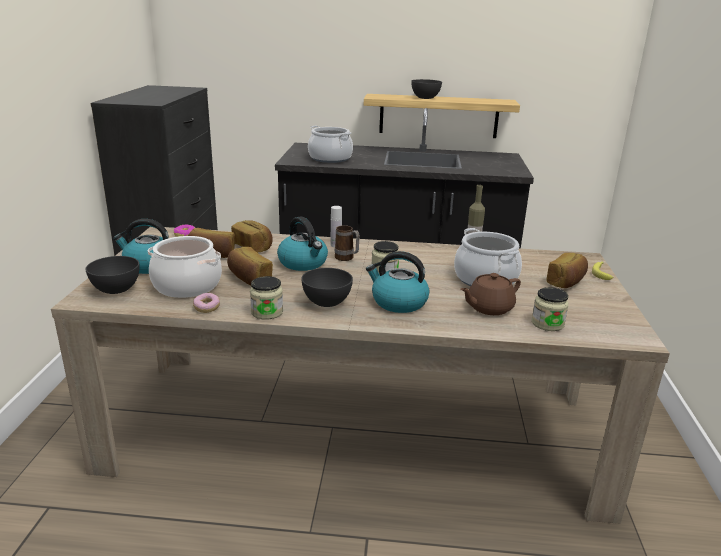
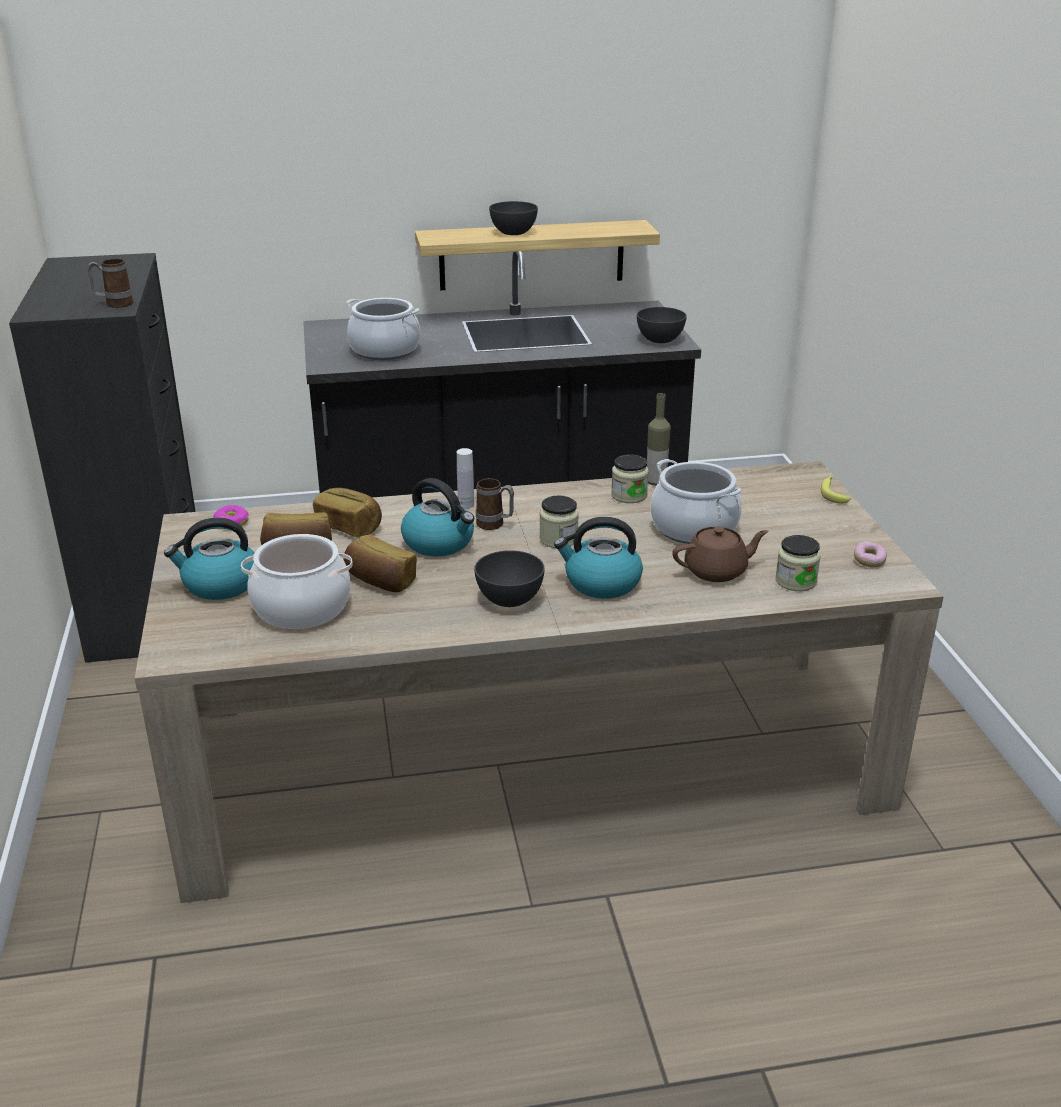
camera: 15 degrees left, 5 degrees up
grey bowl [85,256,139,294] -> grey bowl moved to [637,307,687,343]
donut [193,293,220,313] -> donut moved to [854,542,887,568]
jar [250,276,283,320] -> jar moved to [611,454,649,503]
brown teapot [460,273,521,315] -> brown teapot turned 150 degrees counterclockwise [672,526,768,582]
bread [546,253,588,288] -> none
none -> mug [87,258,133,308]

